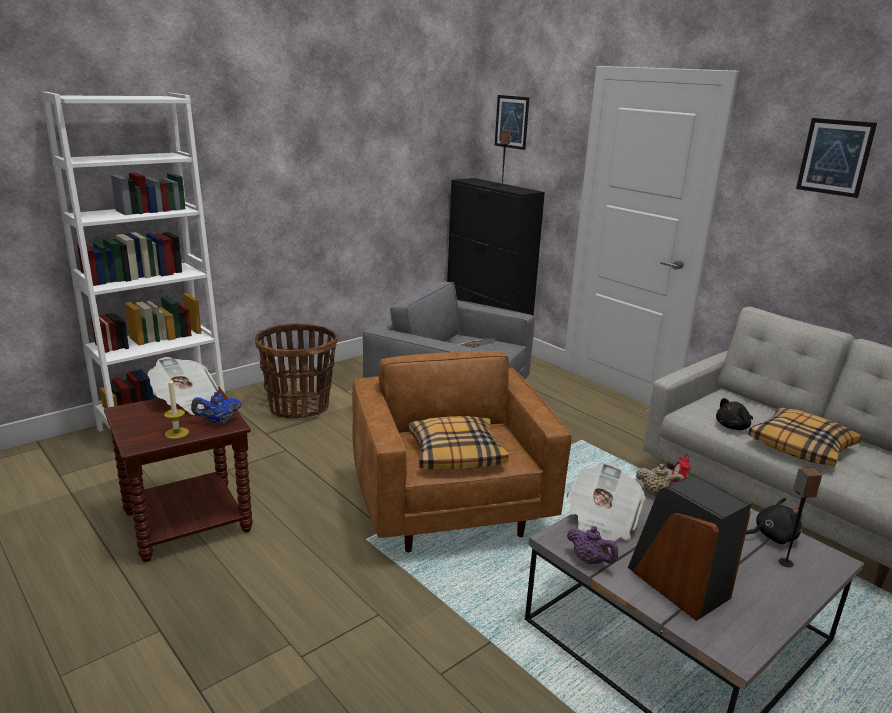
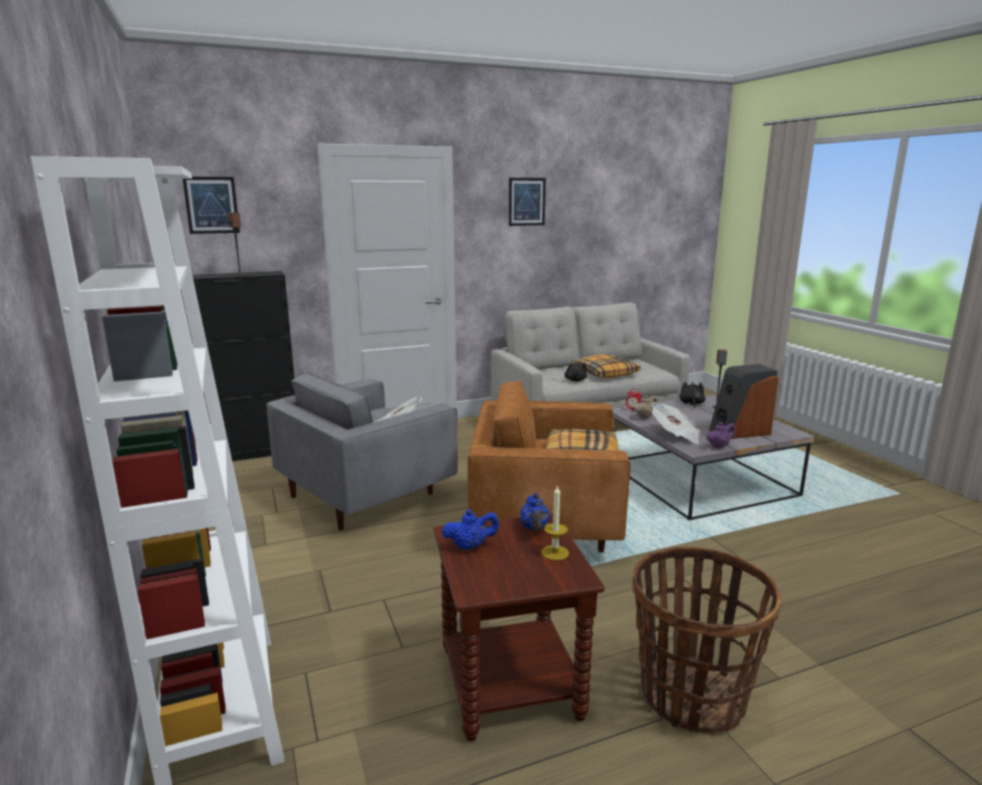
camera: 70 degrees left, 5 degrees down
newspaper [148,357,220,415] -> blue teapot [442,509,499,550]
basket [255,324,338,419] -> basket moved to [632,547,781,733]

